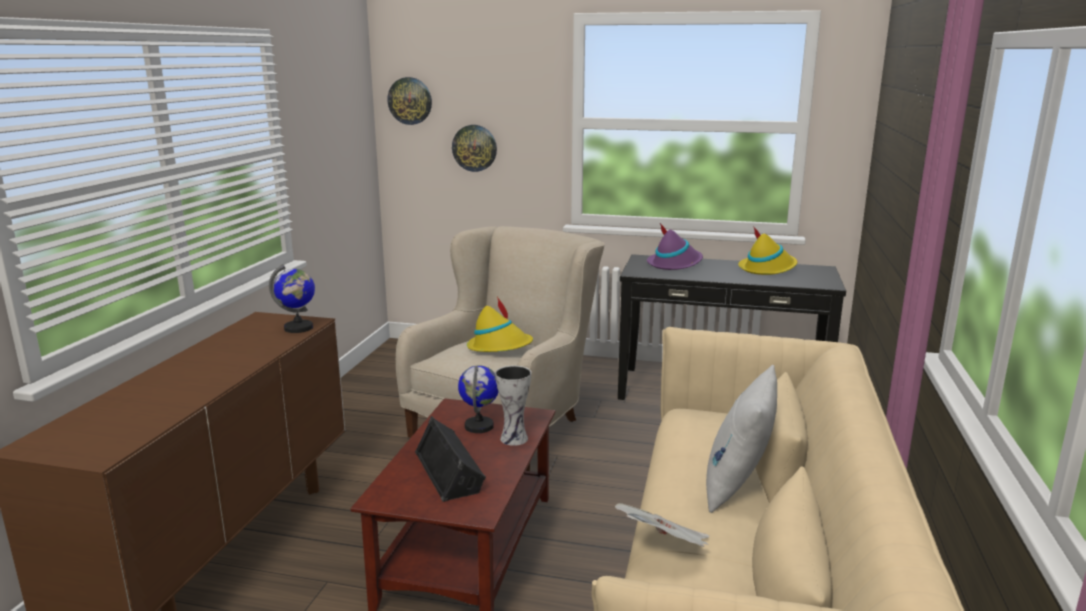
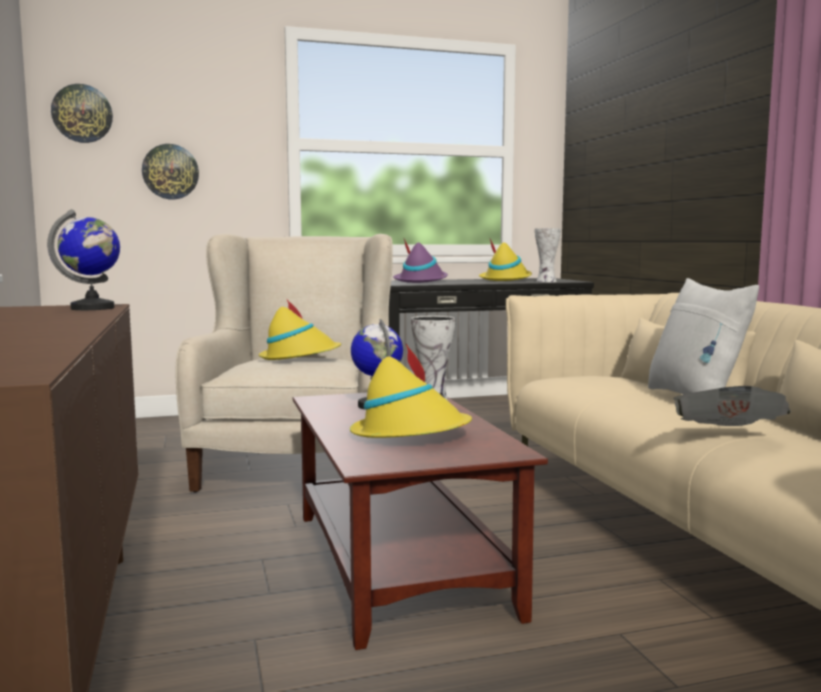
camera: 30 degrees left, 10 degrees down
black speaker [415,416,486,502] -> yellow hat [350,344,472,438]
none -> vase [535,228,561,282]

